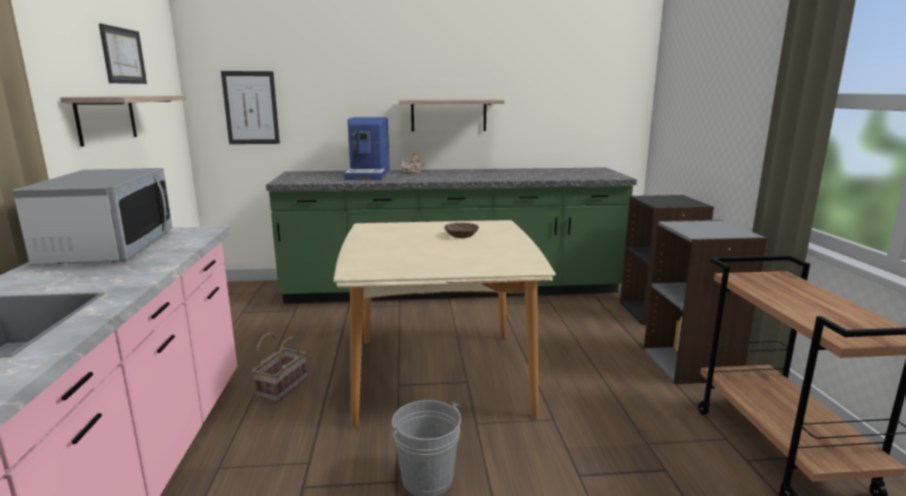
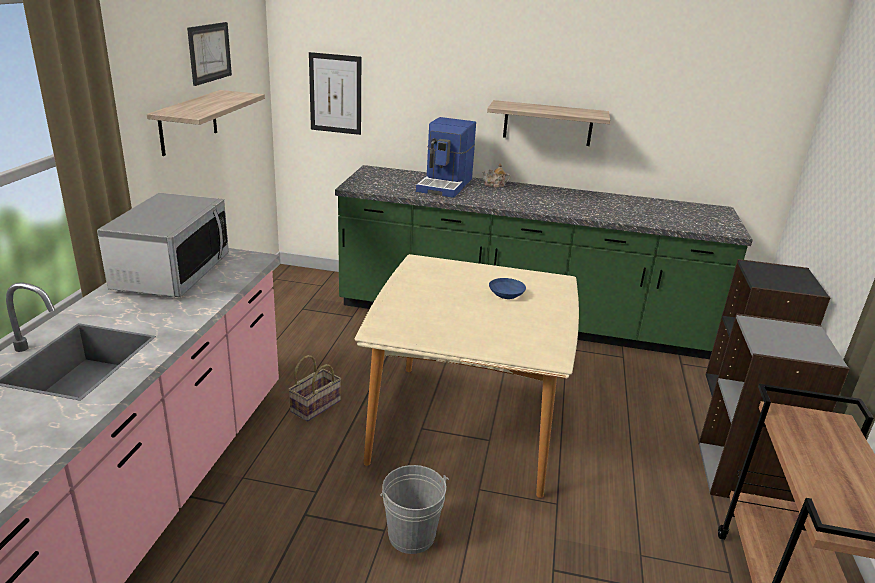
camera: 15 degrees right, 10 degrees up
brown bowl [444,223,479,238] -> blue bowl [489,278,526,299]

